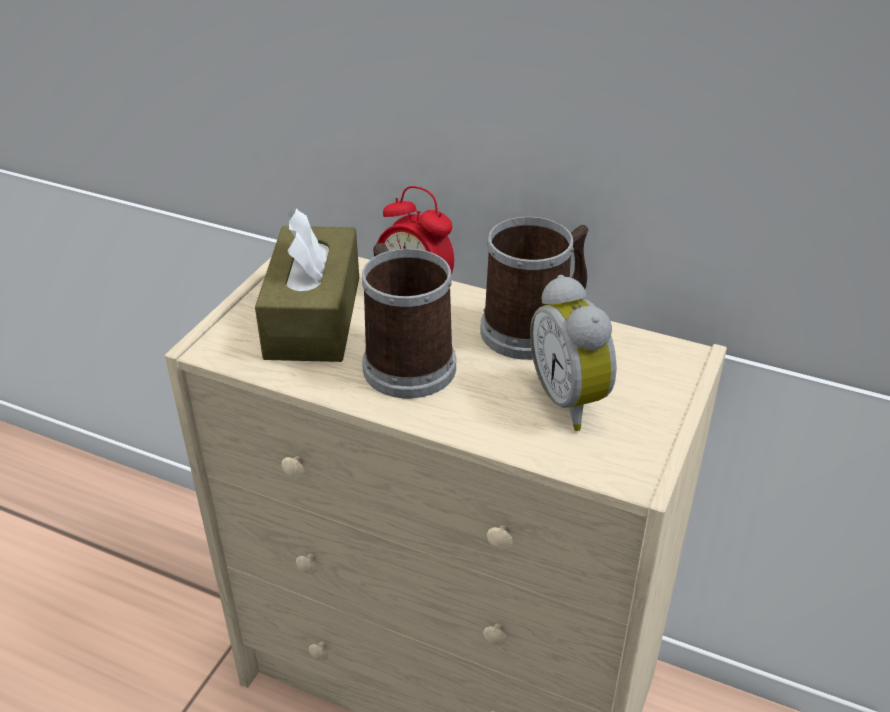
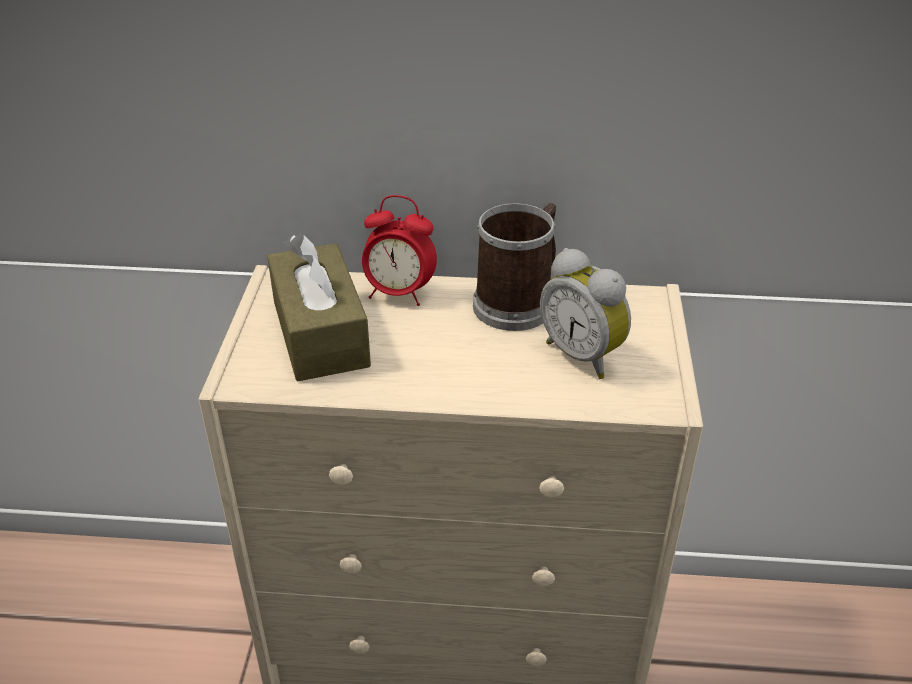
camera: 20 degrees left, 0 degrees up
mug [362,243,456,398] -> none

